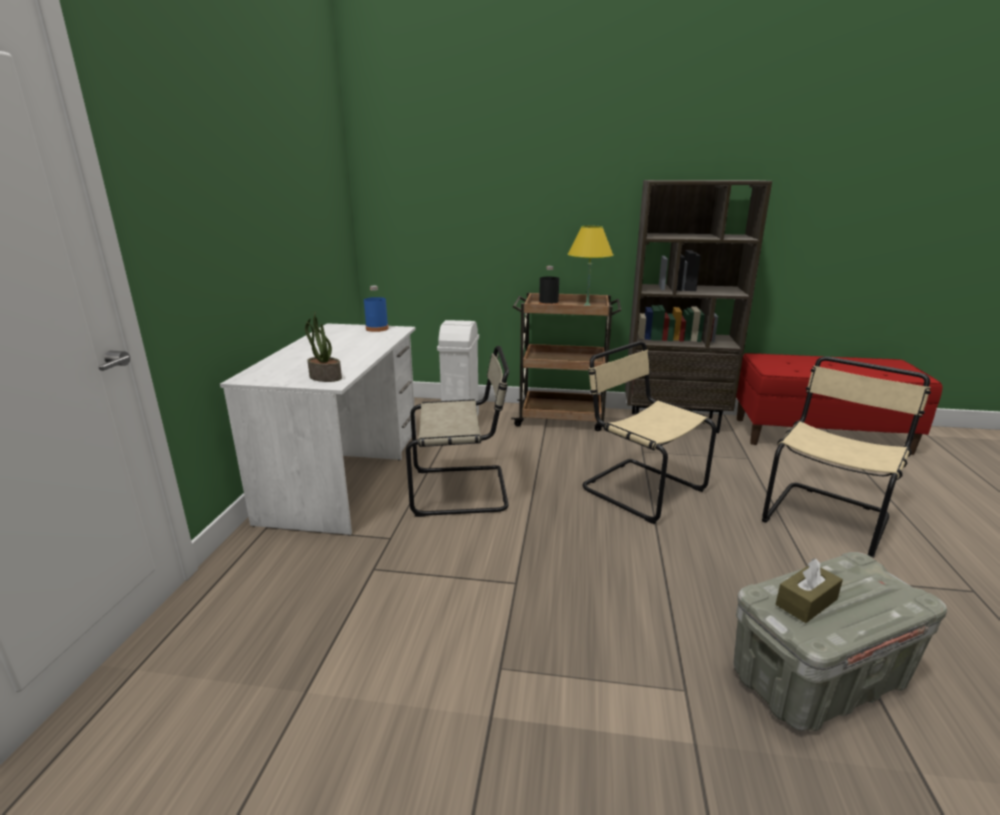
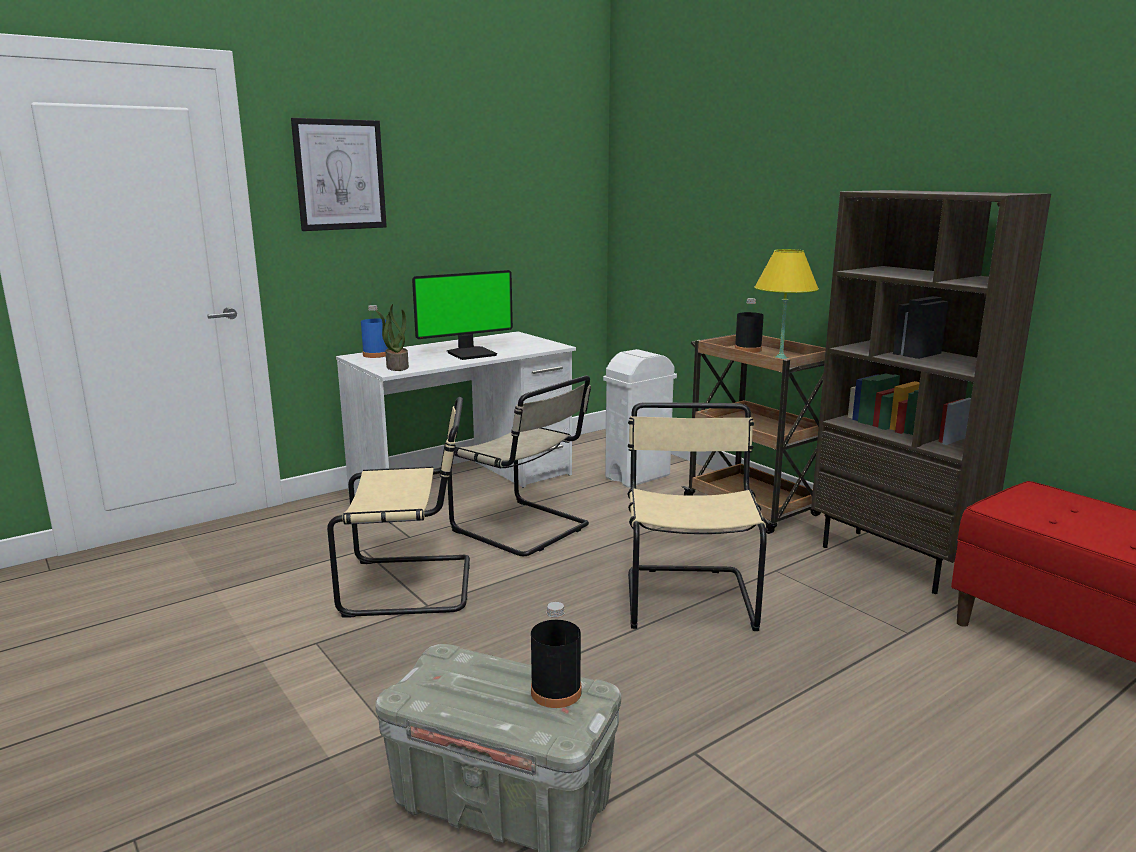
camera: 45 degrees right, 5 degrees down
blue bottle [364,286,388,332] -> blue bottle moved to [361,305,388,358]
beige chair [762,357,931,558] -> beige chair moved to [327,397,470,618]
brown tissue box [776,558,843,623] -> none
none -> picture [291,118,387,231]
none -> monitor [412,270,513,360]
none -> black bottle [531,602,581,708]

